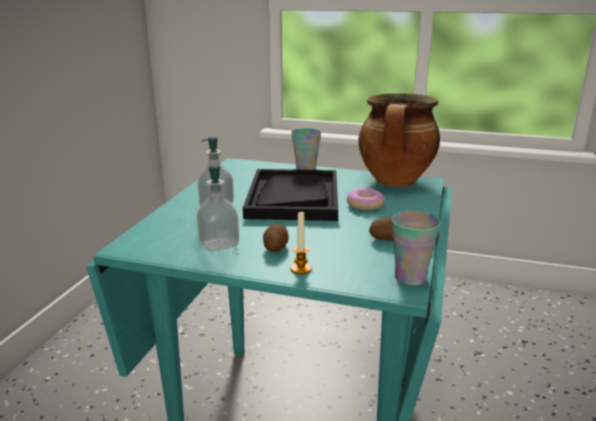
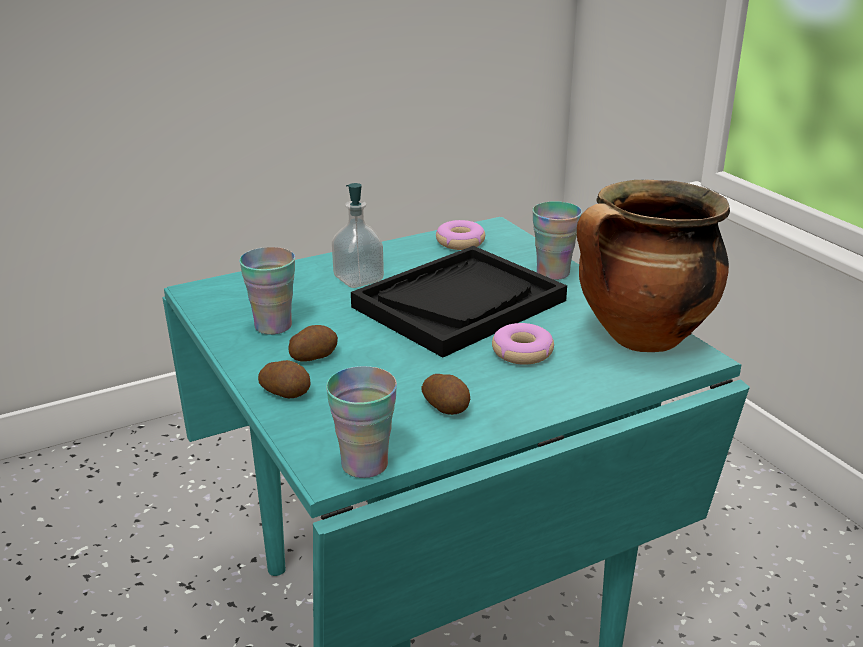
camera: 45 degrees right, 5 degrees up
soap dispenser [197,165,239,252] -> cup [239,247,295,335]
candle [290,212,312,274] -> potato [258,360,310,398]
none -> donut [436,220,485,250]

